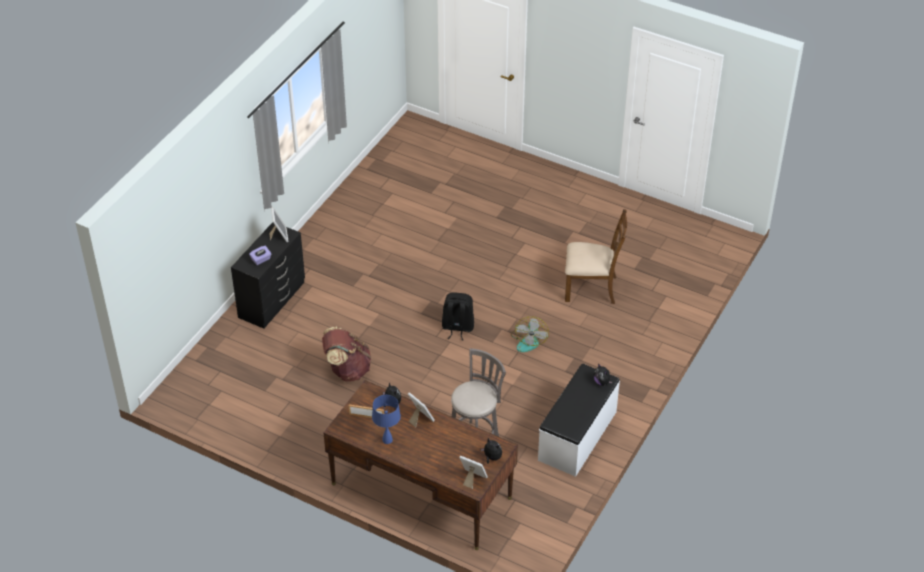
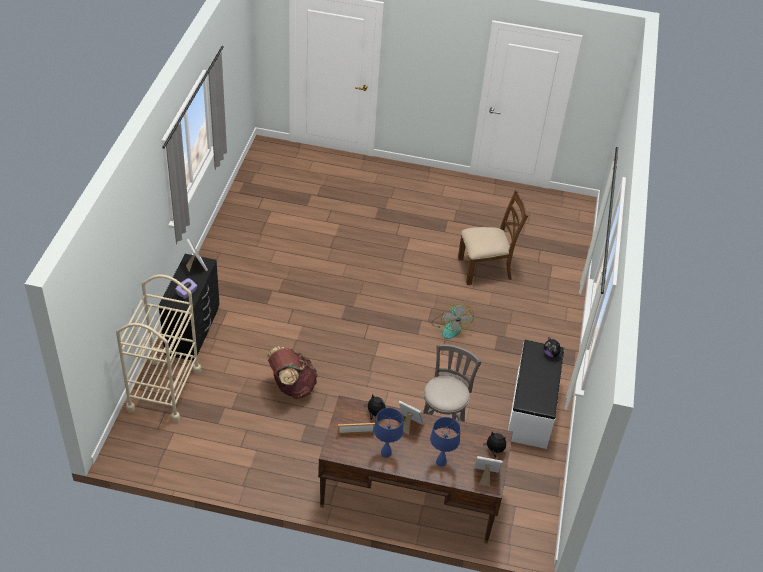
camera: 20 degrees left, 0 degrees up
black backpack [442,292,474,341] -> none
none -> beige cart [116,274,201,422]
none -> blue table lamp [430,417,461,467]

